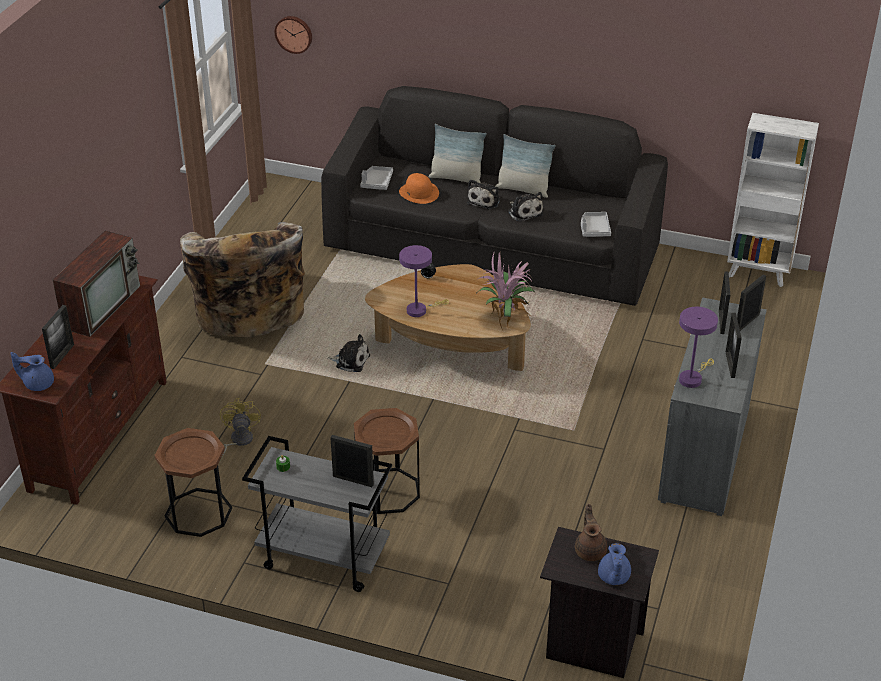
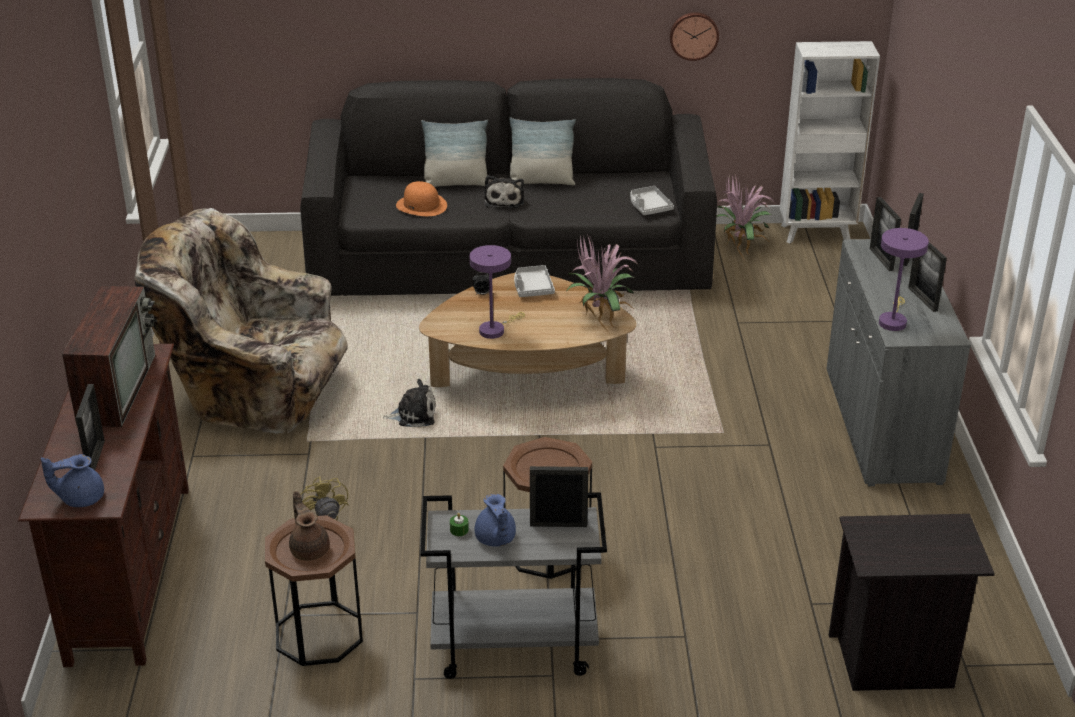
camera: 20 degrees left, 5 degrees down
beige armchair [180,222,305,337] -> beige armchair turned 135 degrees clockwise [135,208,347,434]
wall clock [275,16,312,54] -> wall clock moved to [670,12,719,61]
grey tray [360,166,393,190] -> grey tray moved to [514,265,555,297]
plush toy [508,192,543,222] -> none
brown teapot [575,504,607,561] -> brown teapot moved to [289,491,330,561]
blue teapot [598,543,631,585] -> blue teapot moved to [475,494,516,547]
none -> potted plant [716,174,775,259]

